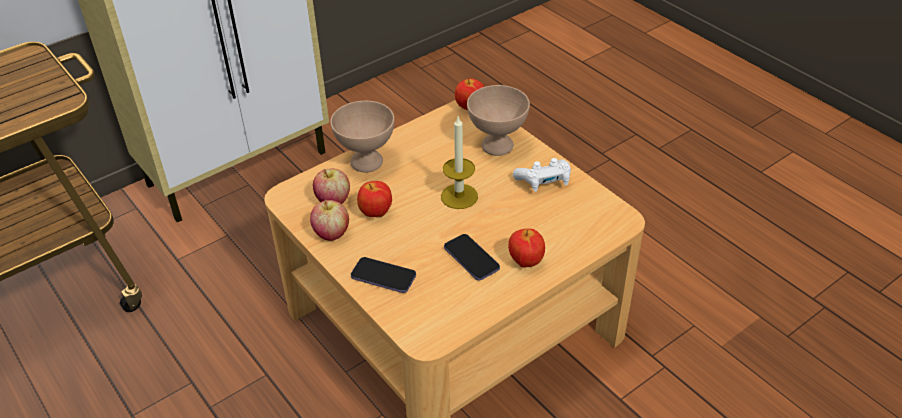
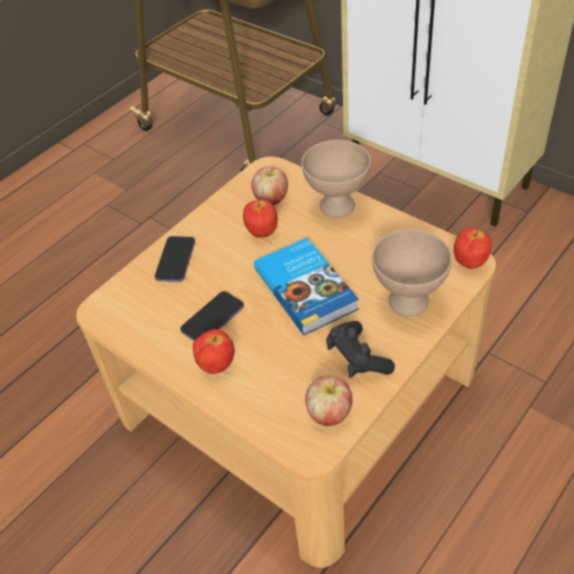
camera: 80 degrees right, 5 degrees up
apple [310,200,349,241] -> apple moved to [305,375,353,426]
candle [441,117,478,209] -> book [254,238,359,335]
white game controller [513,158,571,192] -> black game controller [326,321,395,378]

